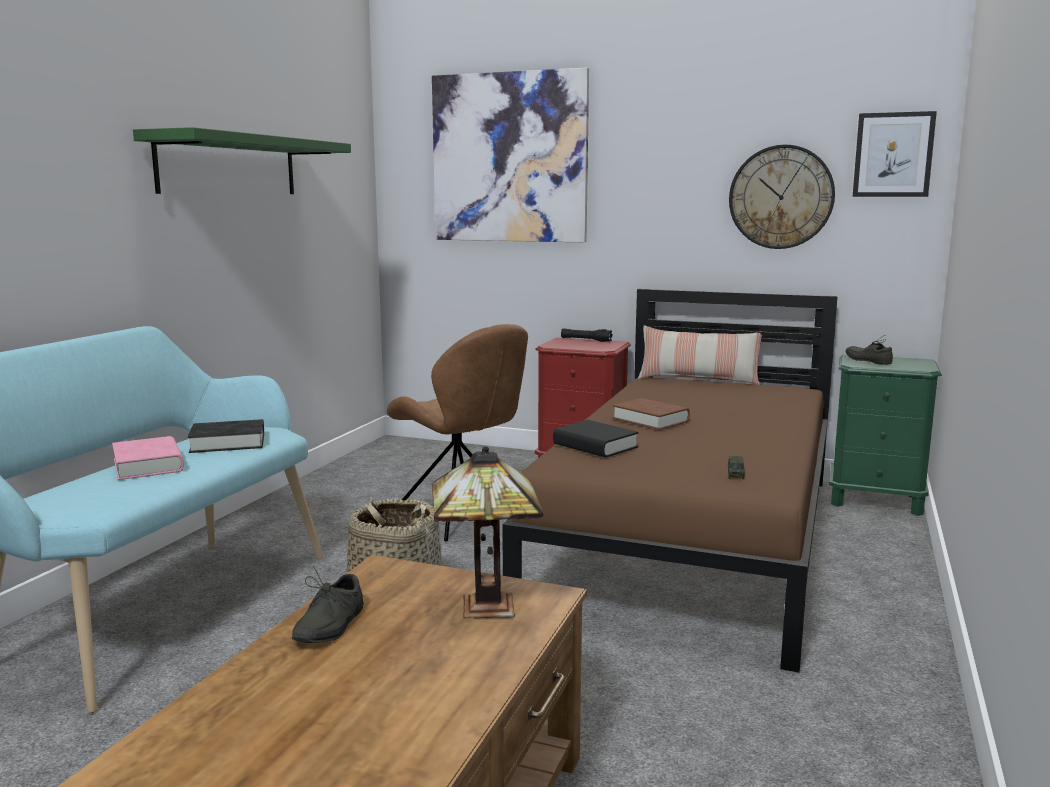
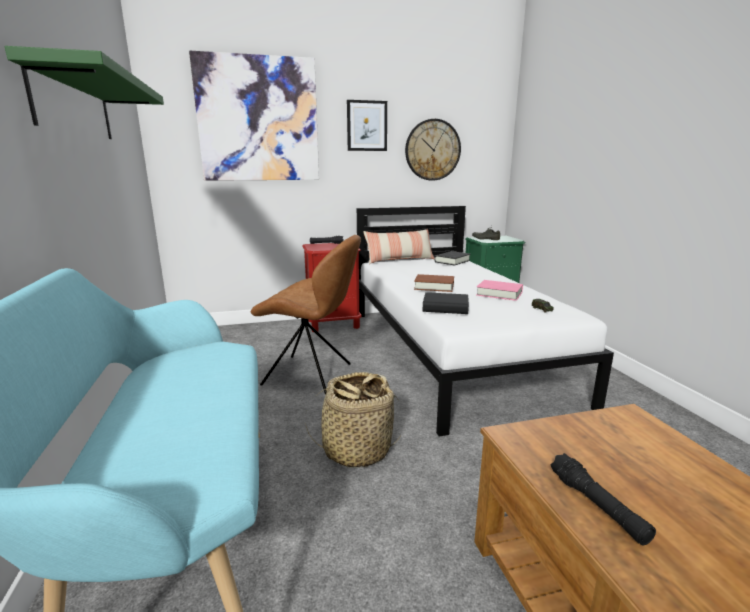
camera: 35 degrees left, 5 degrees up
pink book [112,436,184,480] -> pink book moved to [476,280,523,301]
black book [188,419,264,453] -> black book moved to [434,251,470,265]
grey shoe [292,566,364,643] -> black flashlight [551,453,656,545]
table lamp [432,446,543,619] -> none
brown bed [502,289,838,673] -> white bed [357,206,614,436]
picture [853,111,937,197] -> picture moved to [347,100,387,151]

